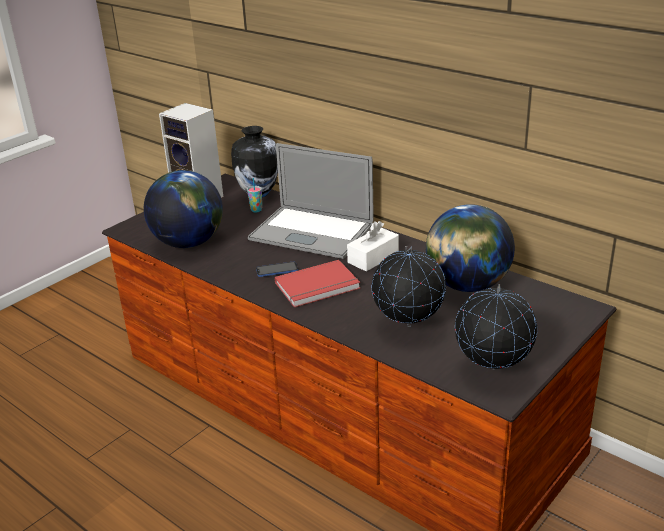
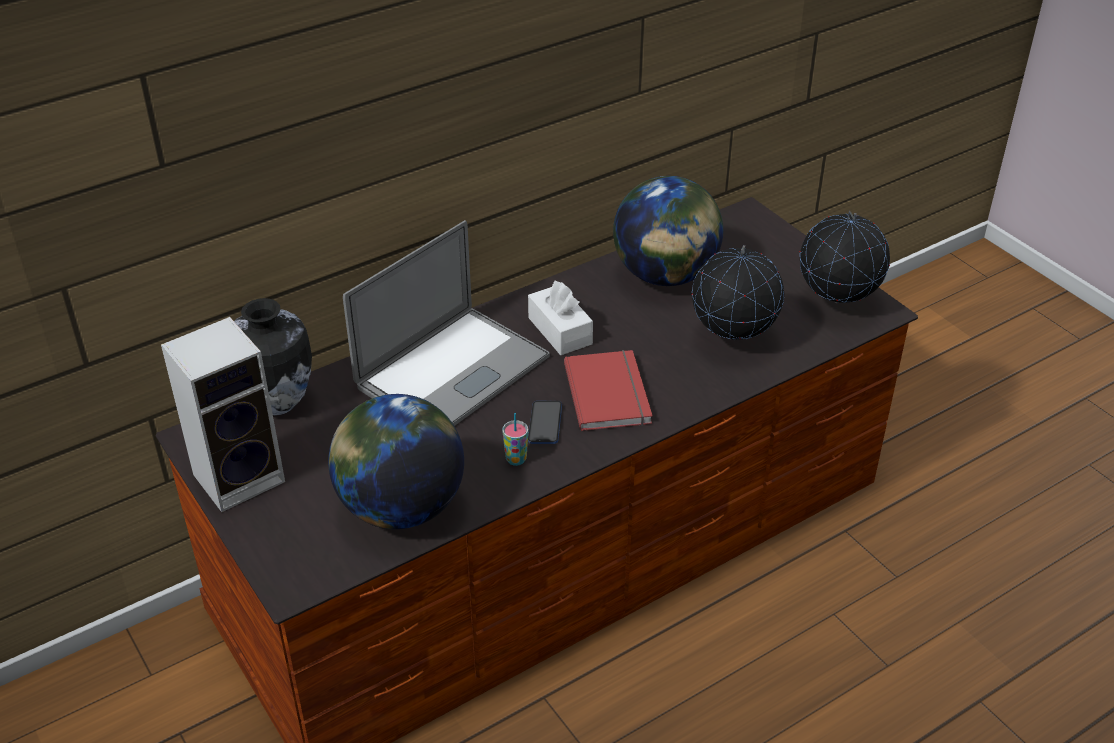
camera: 75 degrees left, 10 degrees up
cup [247,178,262,212] -> cup moved to [502,413,528,466]

